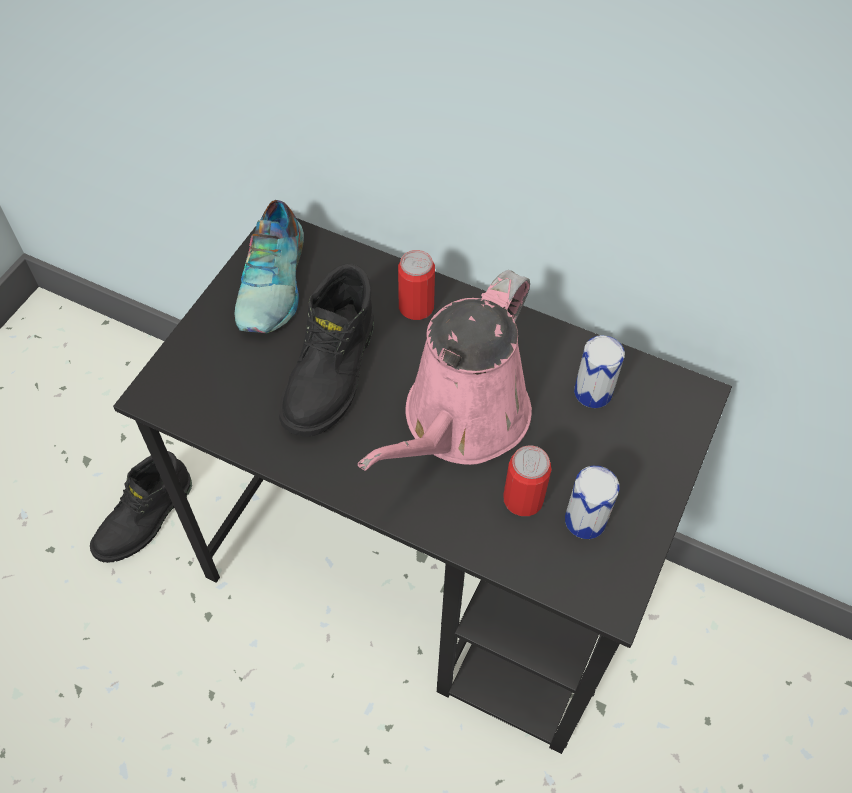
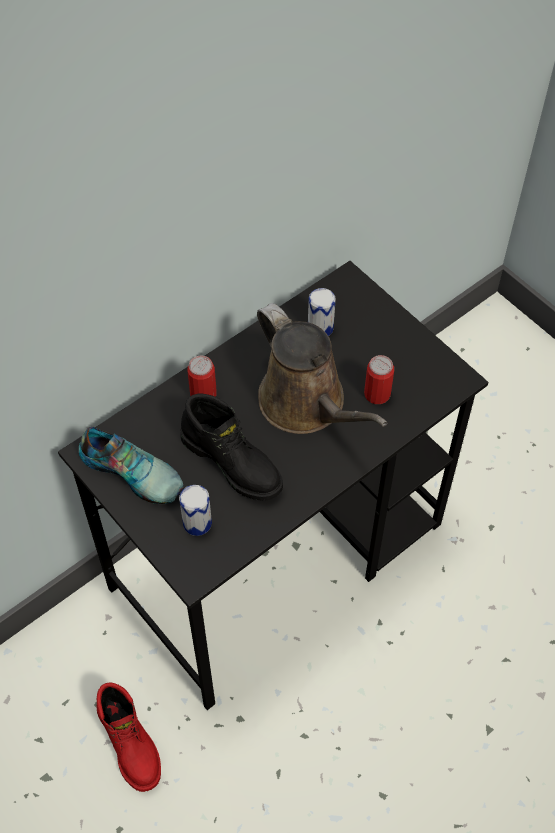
camera: 65 degrees left, 0 degrees up
black boot [90,451,192,563] -> red boot [97,683,161,792]
pink watering can [358,270,532,470] -> brown watering can [257,303,388,434]
can [565,466,619,539] -> can moved to [179,485,212,536]

